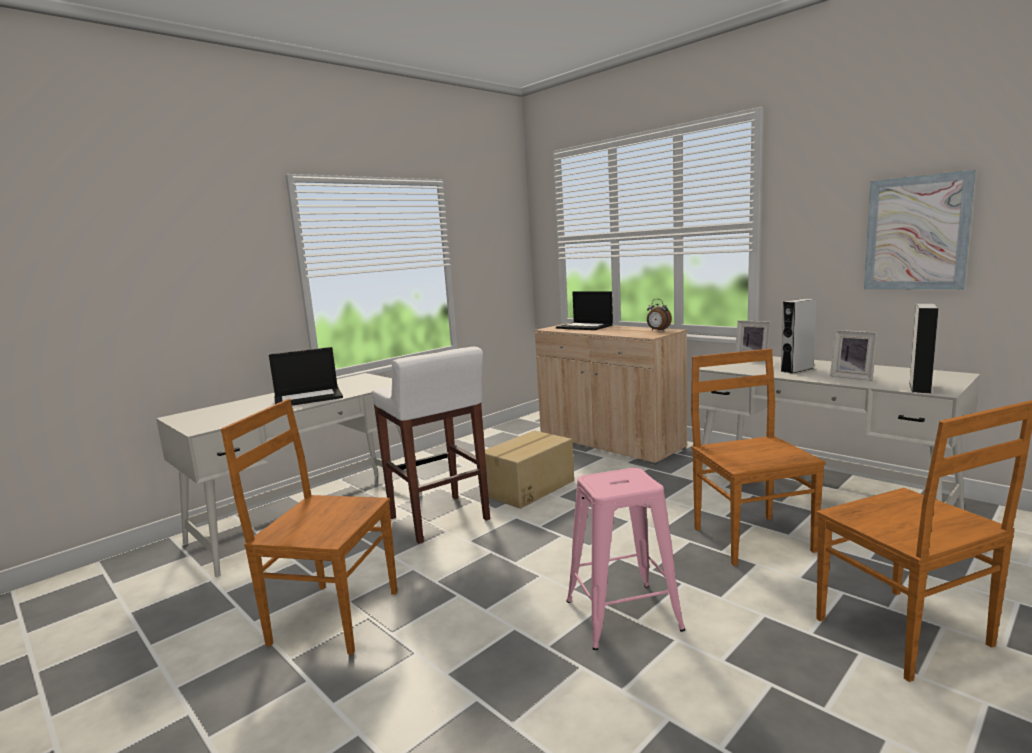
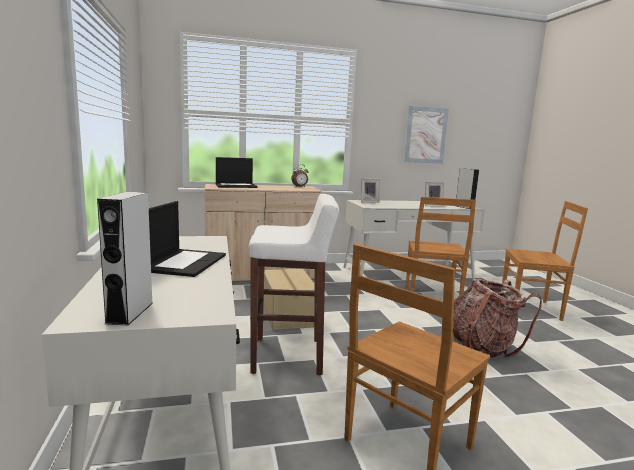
camera: 60 degrees left, 0 degrees up
pink stool [566,468,685,650] -> backpack [453,279,542,358]
brown chair [691,349,826,566] -> brown chair turned 105 degrees counterclockwise [406,197,476,296]
grey speaker [780,298,816,373] -> grey speaker moved to [97,192,153,326]

